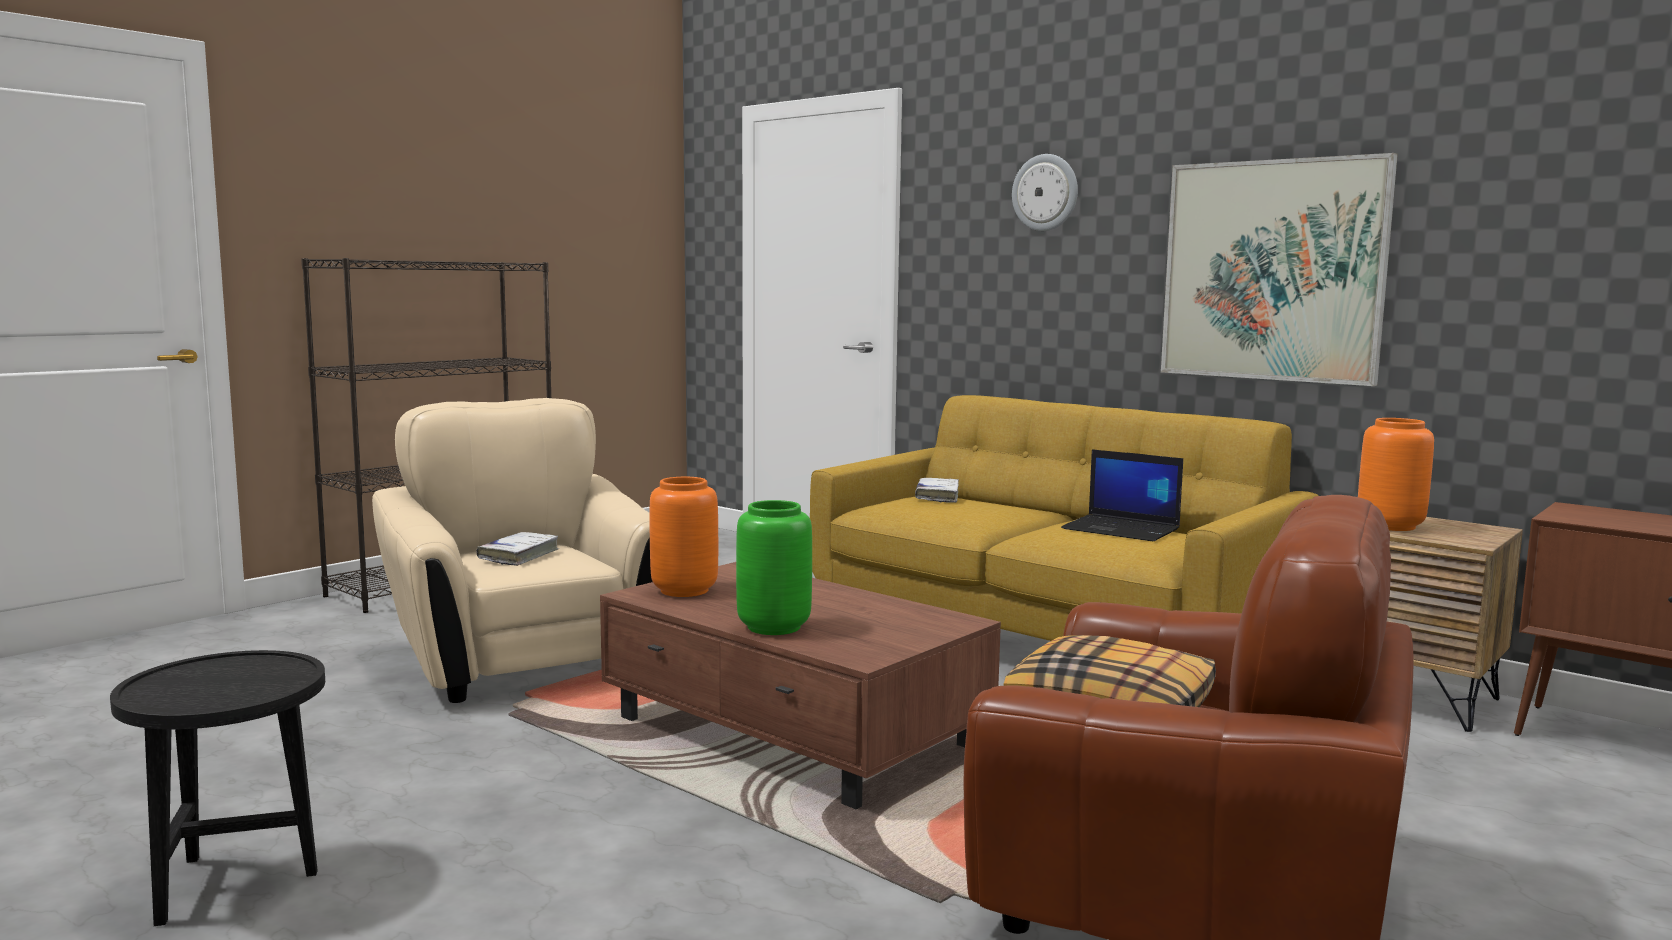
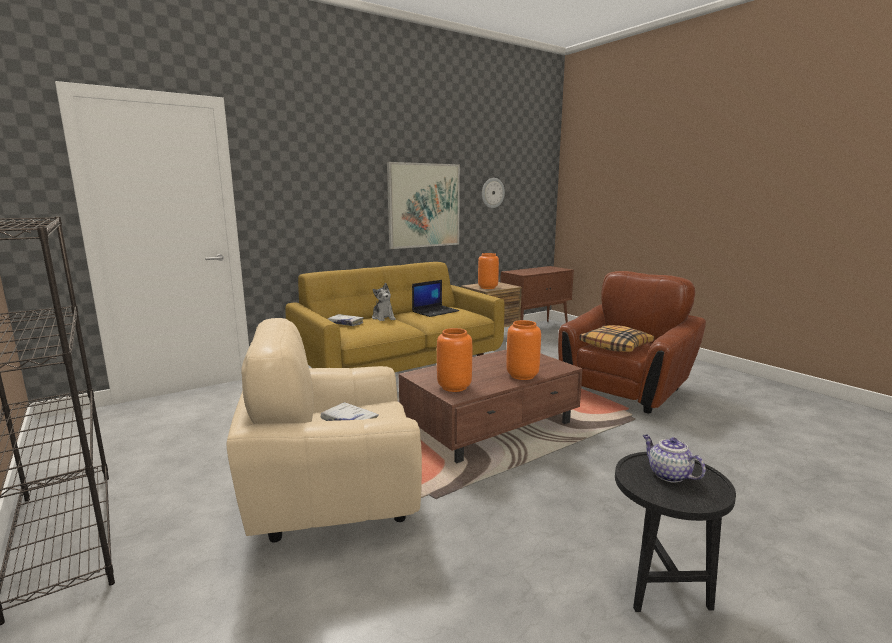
camera: 75 degrees left, 5 degrees up
green vase [736,500,812,635] -> orange vase [506,320,541,380]
wall clock [1012,154,1078,231] -> wall clock moved to [482,178,505,208]
none -> plush toy [372,283,396,321]
none -> teapot [643,435,706,482]

